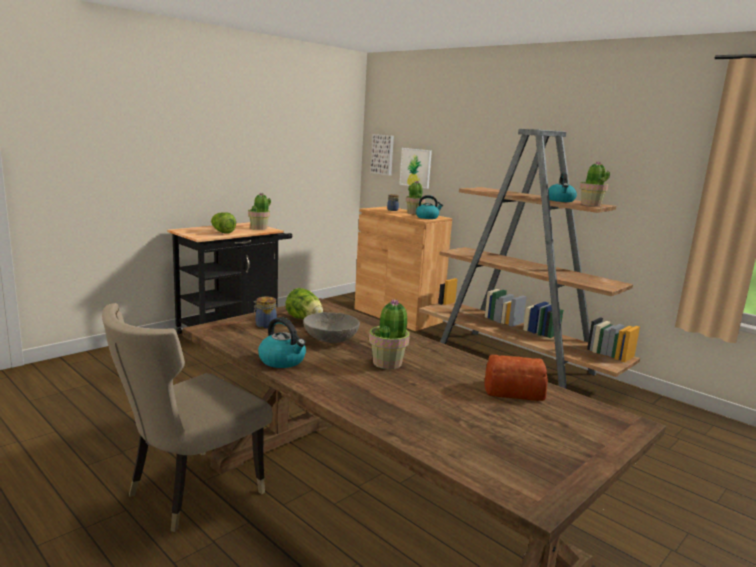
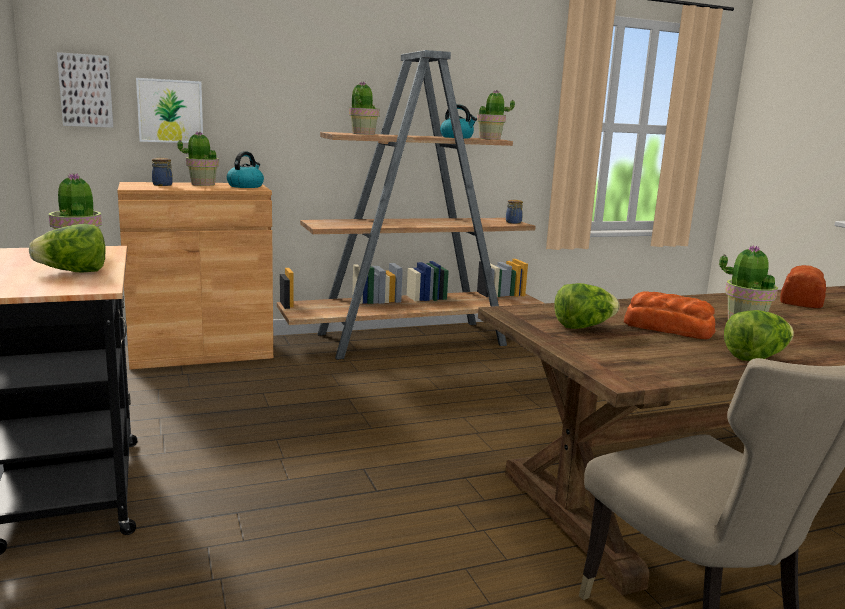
camera: 65 degrees left, 0 degrees up
jar [253,297,277,329] -> jar moved to [506,200,523,224]
kettle [258,317,306,368] -> lettuce [724,310,794,361]
grey bowl [303,312,360,343] -> bread [624,292,716,339]
none -> potted plant [349,82,380,135]

